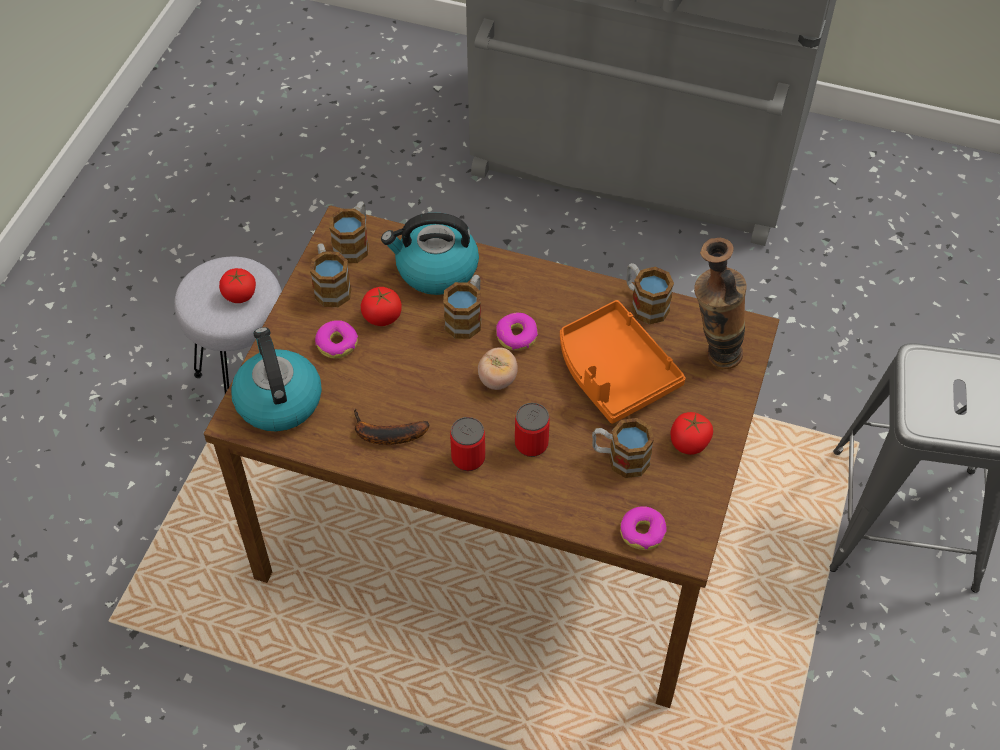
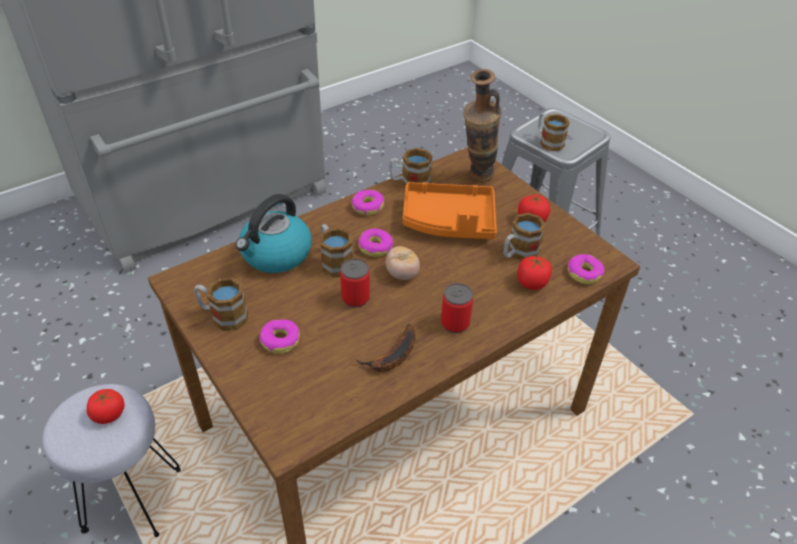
camera: 55 degrees left, 10 degrees down
kettle [231,327,322,432] -> none
mug [329,201,369,263] -> mug moved to [538,113,570,151]
tomato [361,287,402,326] -> tomato moved to [517,255,552,290]
can [515,403,550,457] -> can moved to [340,259,370,307]
none -> donut [352,190,384,215]

